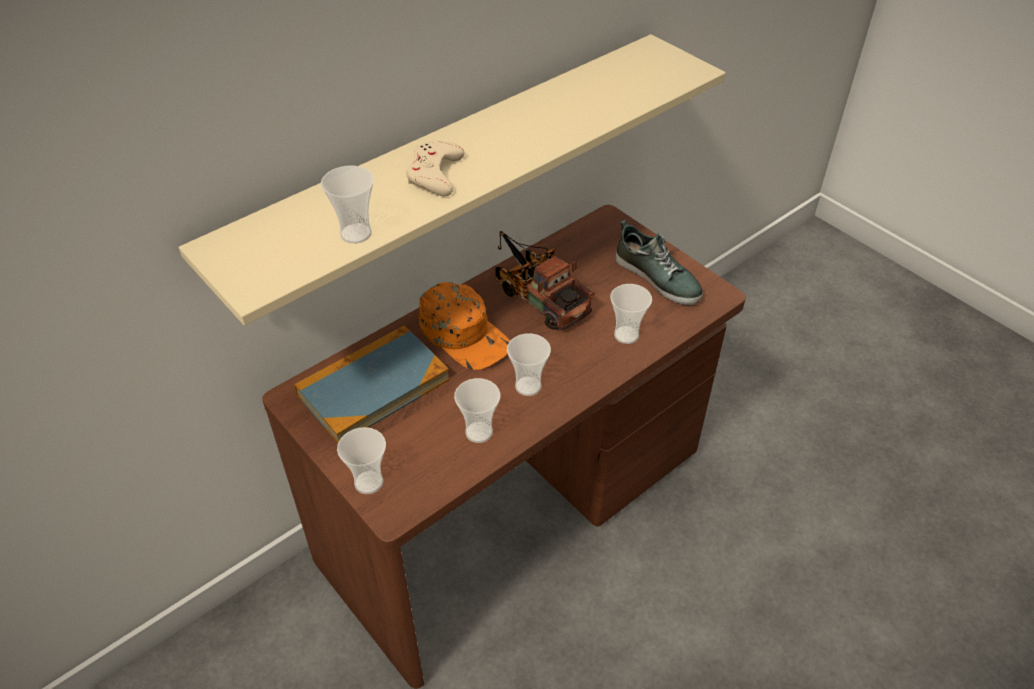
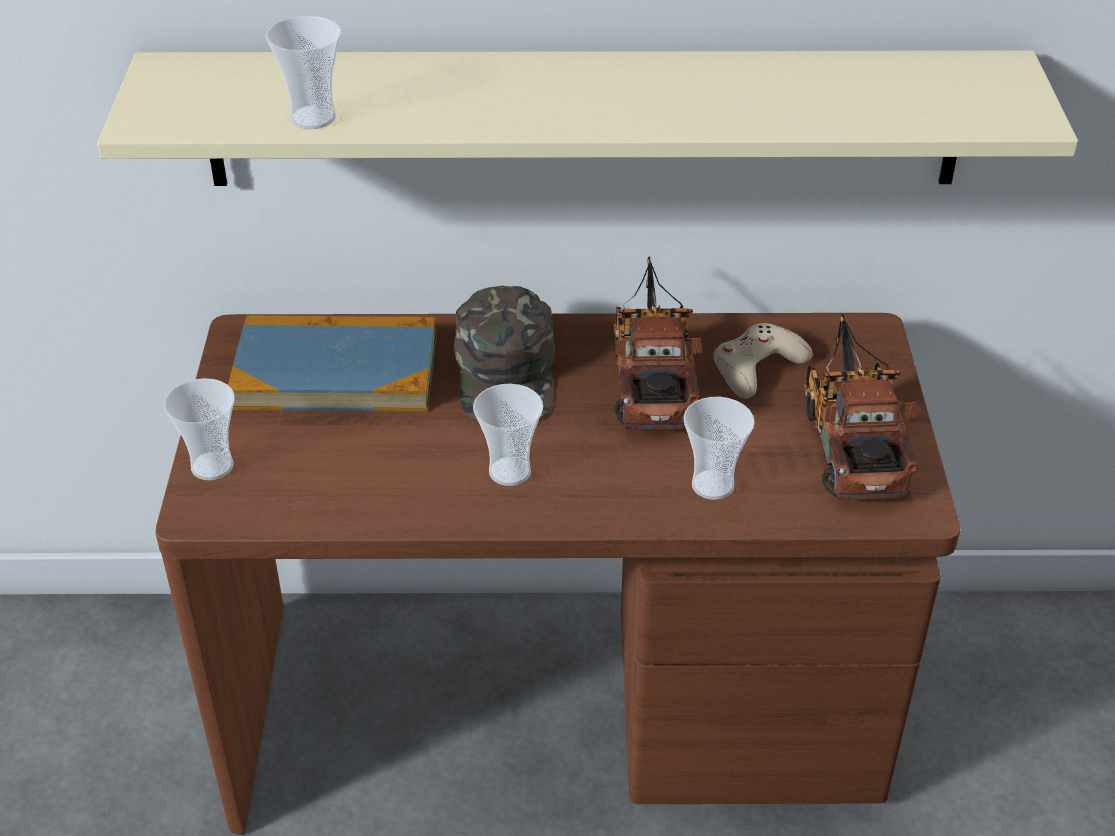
camera: 40 degrees right, 5 degrees down
beige game controller [406,141,464,196] -> beige game controller moved to [713,323,813,399]
orange cap [419,282,510,370] -> green cap [454,286,555,420]
cup [454,378,500,443] -> none
shoe [616,220,703,305] -> toy truck [803,313,918,500]

